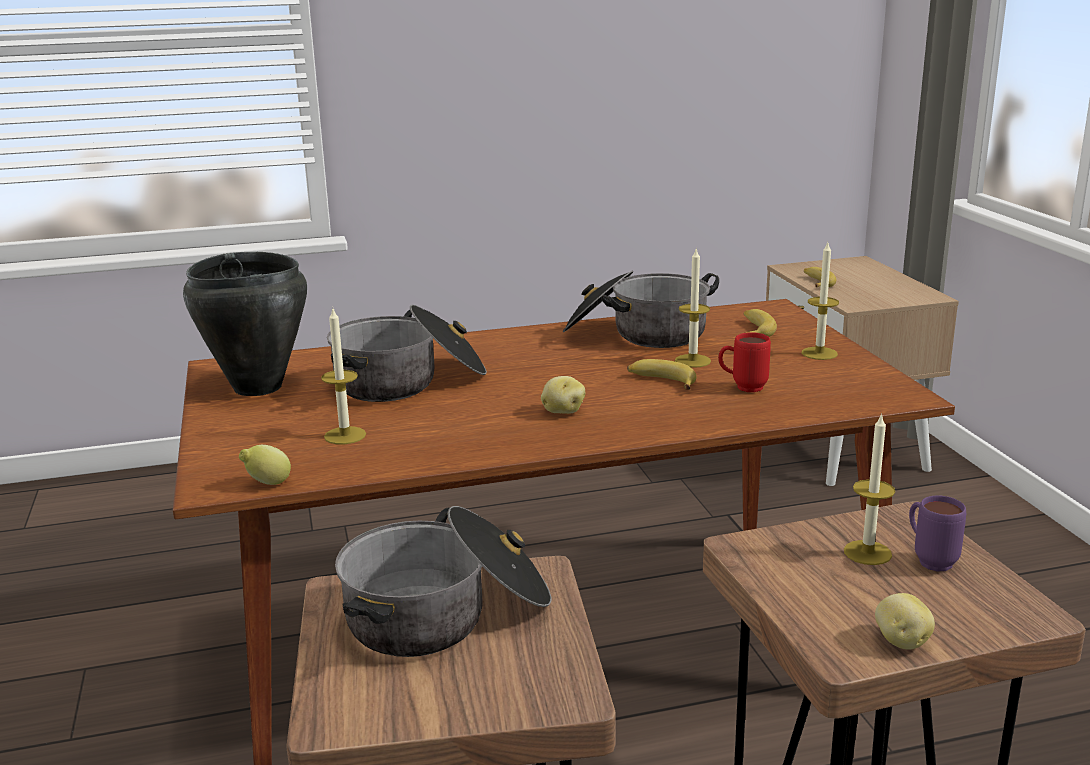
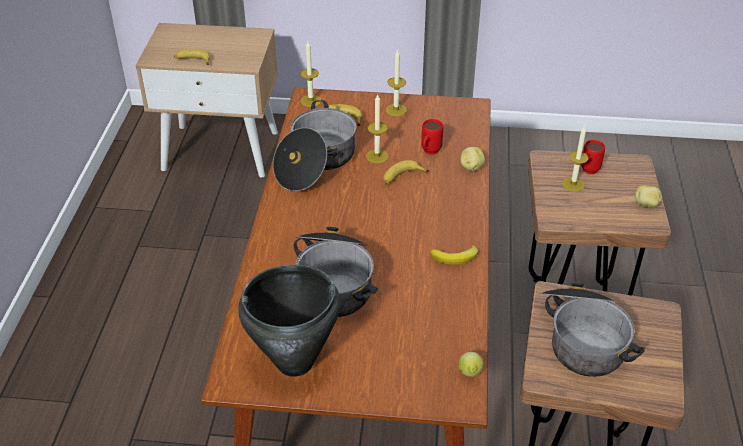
camera: 70 degrees left, 20 degrees up
candle [321,309,366,444] -> candle moved to [300,42,321,107]
potato [541,376,585,414] -> potato moved to [460,147,485,171]
purple mug [909,495,966,571] -> red mug [581,140,605,174]
none -> banana [430,245,478,264]

